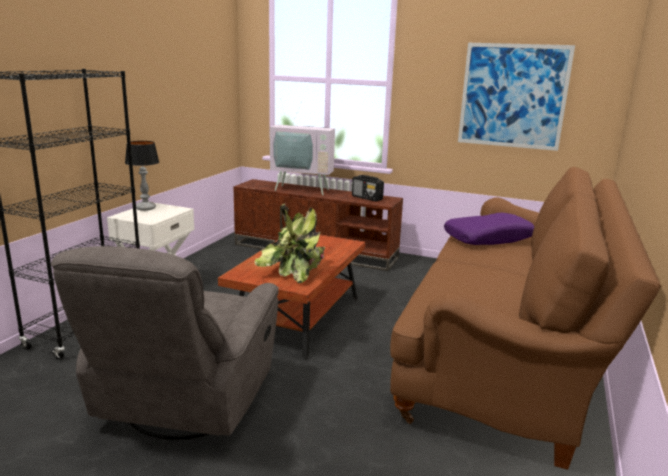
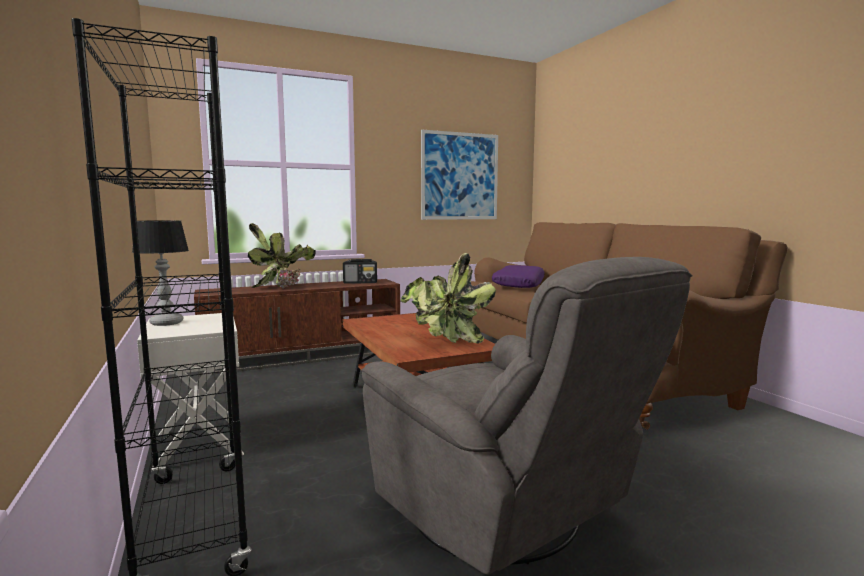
camera: 45 degrees left, 10 degrees down
television [270,101,335,195] -> potted plant [248,223,316,289]

